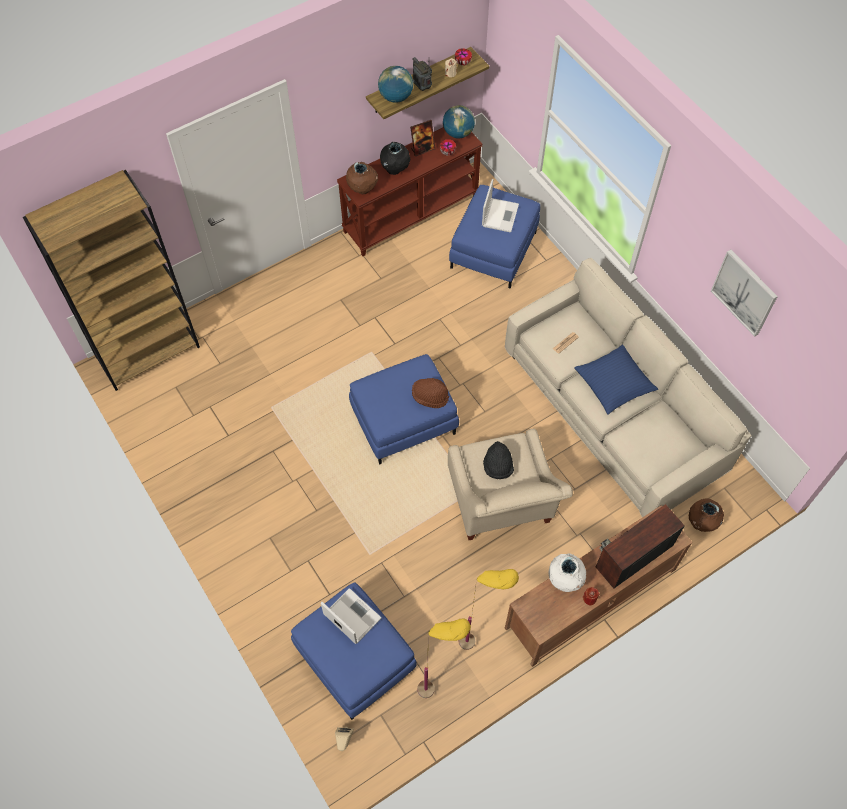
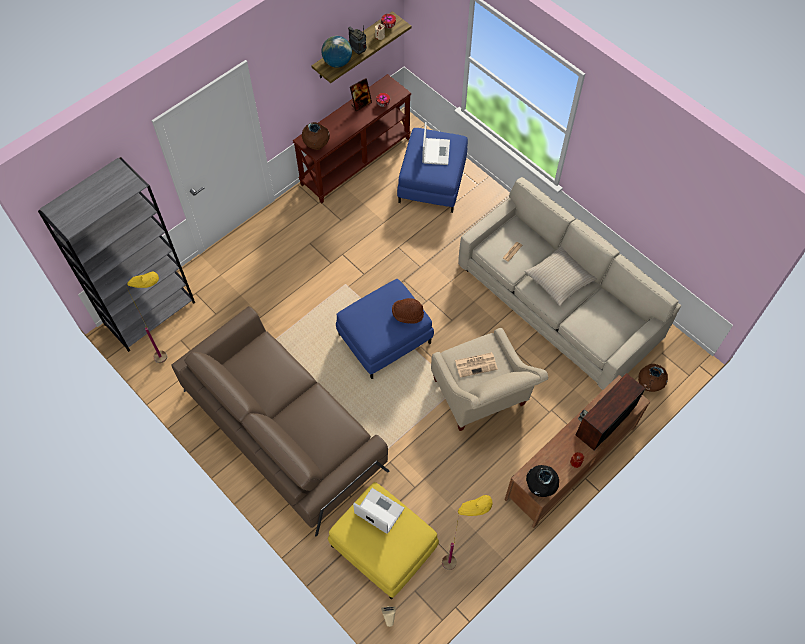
camera: 10 degrees left, 0 degrees up
brown bookcase [23,170,200,391] -> grey bookcase [38,157,195,352]
blue ottoman [291,582,417,720] -> yellow ottoman [328,482,439,599]
black vase [380,142,410,175] -> black vase moved to [526,465,559,497]
globe [443,105,475,138] -> none
yellow floor lamp [459,569,519,650] -> yellow floor lamp moved to [126,272,167,363]
black hat [483,441,514,479] -> newspaper [455,352,498,378]
white vase [548,553,586,592] -> none
blue pillow [574,344,658,415] -> beige pillow [524,246,597,306]
picture [711,250,778,337] -> none
none -> brown sofa [171,306,389,536]

